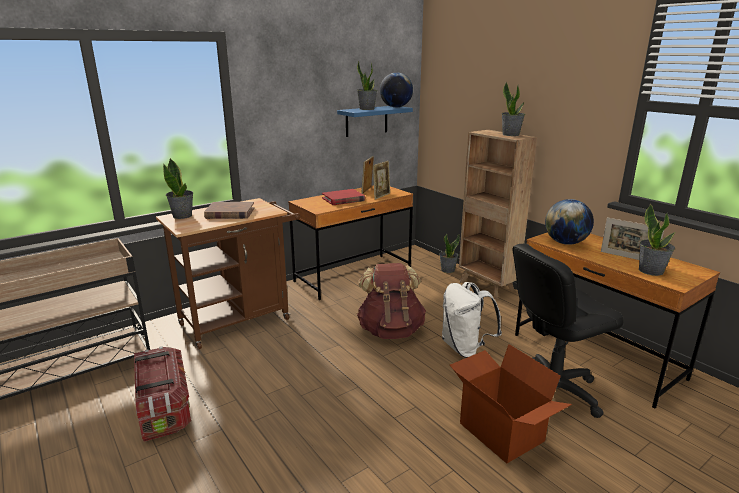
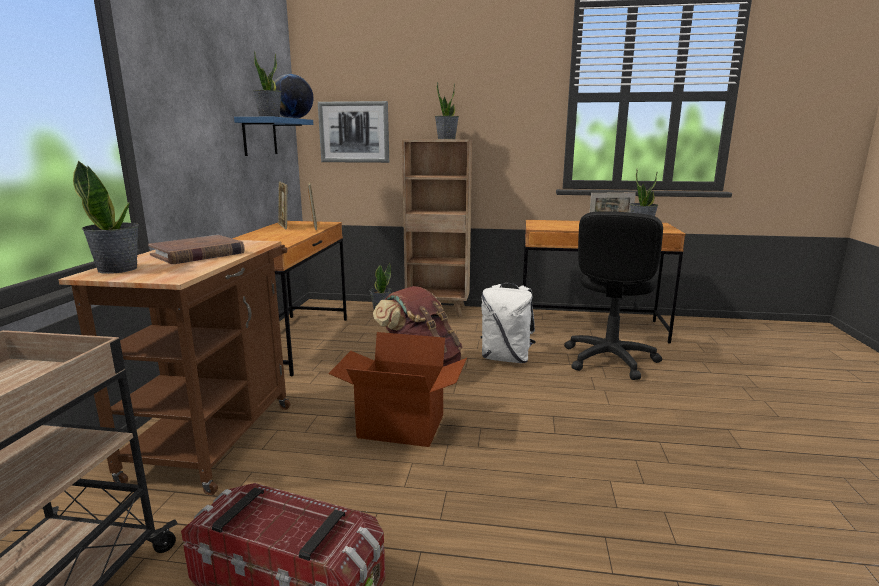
camera: 45 degrees left, 5 degrees down
red book [322,189,365,205] -> none
cardboard box [450,344,572,464] -> cardboard box moved to [328,332,467,447]
globe [545,199,594,245] -> none
none -> picture [318,101,389,163]

